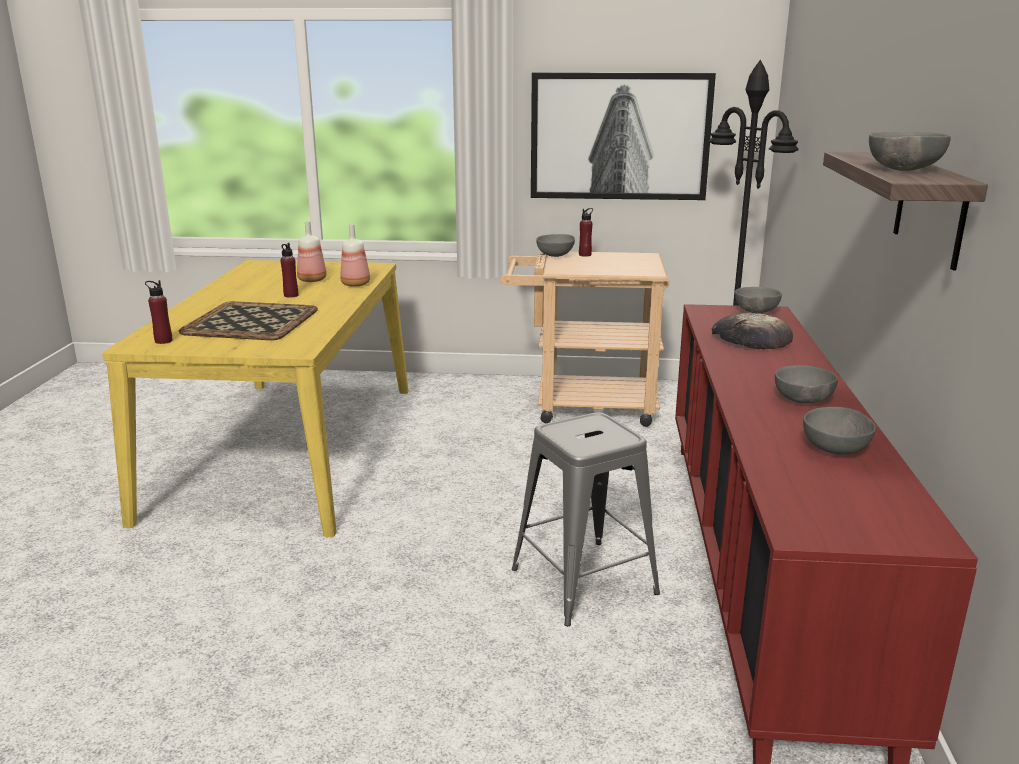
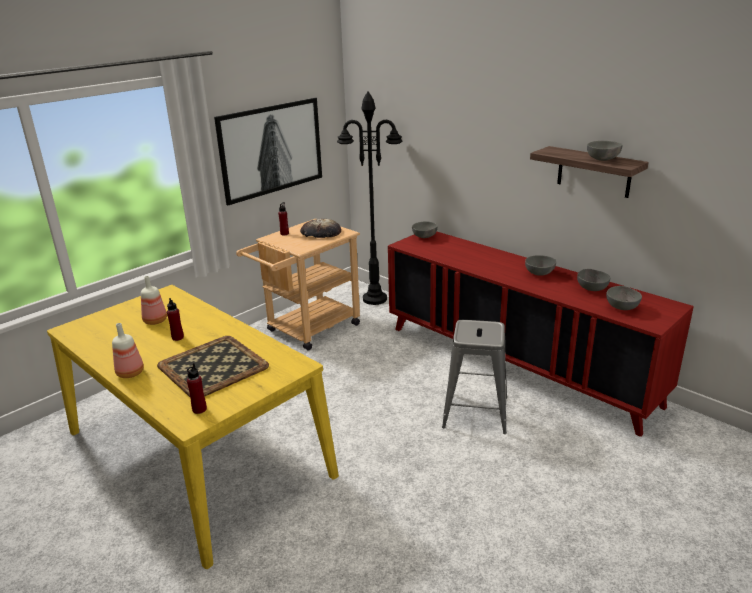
camera: 50 degrees left, 5 degrees up
bottle [340,224,370,287] -> bottle moved to [112,323,144,378]
grey bowl [536,234,575,257] -> grey bowl moved to [606,286,642,310]
bread [712,313,793,349] -> bread moved to [300,218,341,238]

